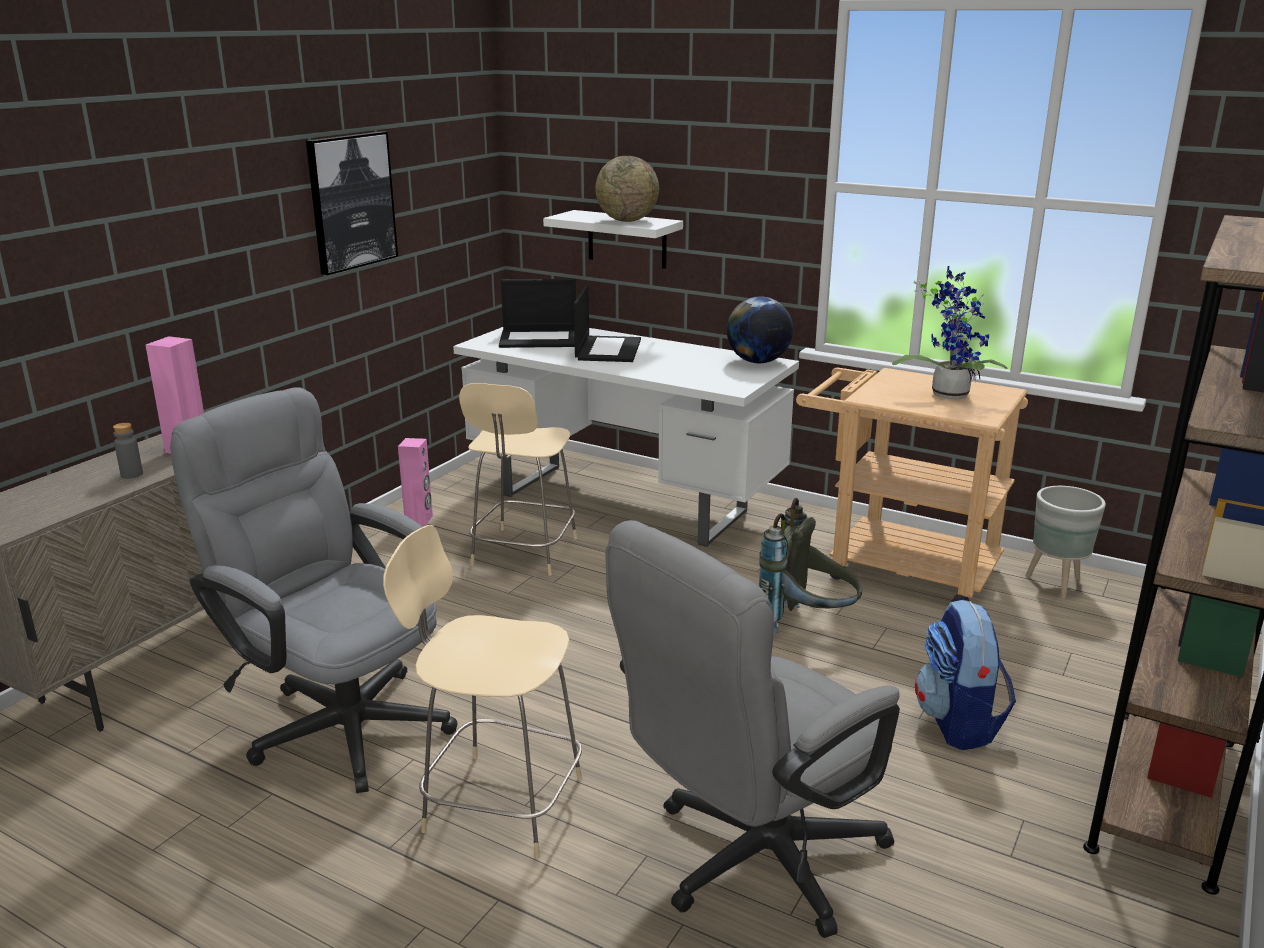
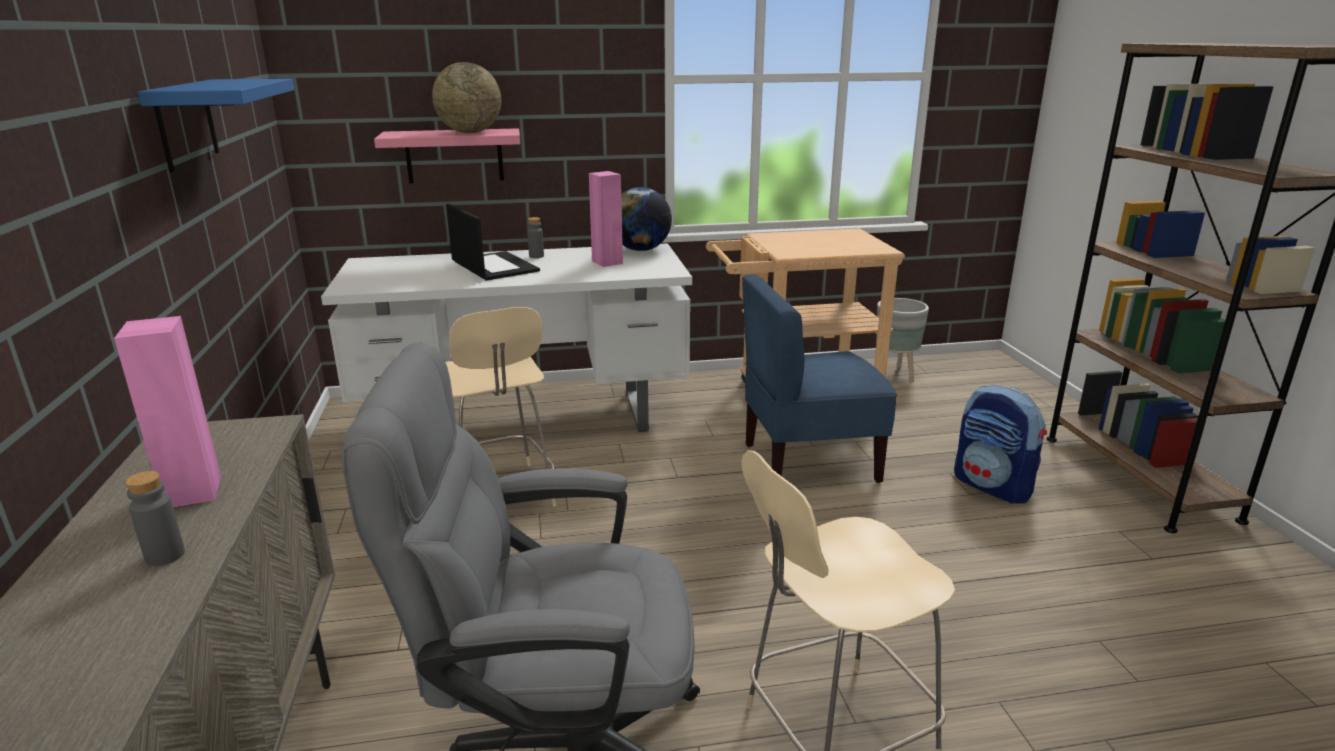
camera: 40 degrees left, 0 degrees up
picture [306,131,398,275] -> blue shelf [138,78,294,172]
pink speaker [398,438,433,526] -> pink speaker moved to [589,171,623,267]
laptop [499,279,576,348] -> none
white shelf [543,210,683,269] -> pink shelf [374,128,520,183]
grey office chair [605,520,900,938] -> none
grey backpack [759,498,862,633] -> blue chair [742,274,897,483]
potted plant [892,266,1008,399] -> none
none -> grey bottle [527,217,544,258]

